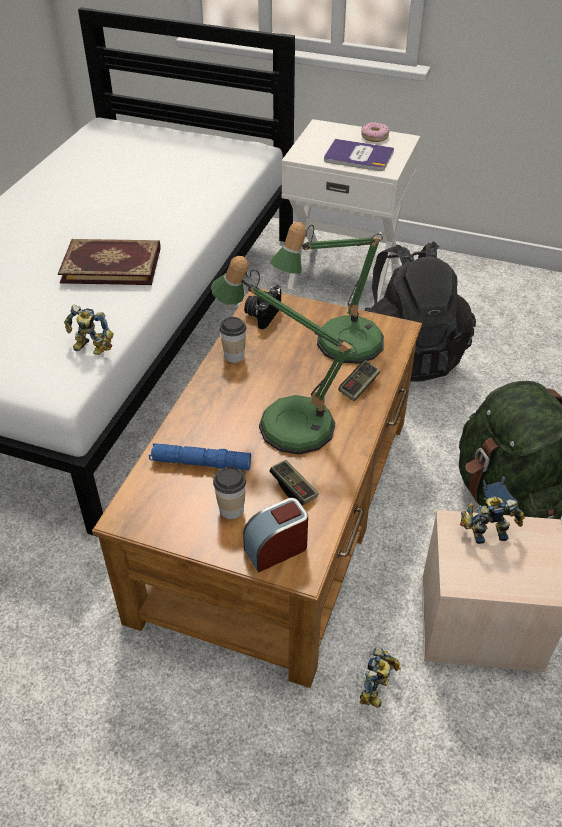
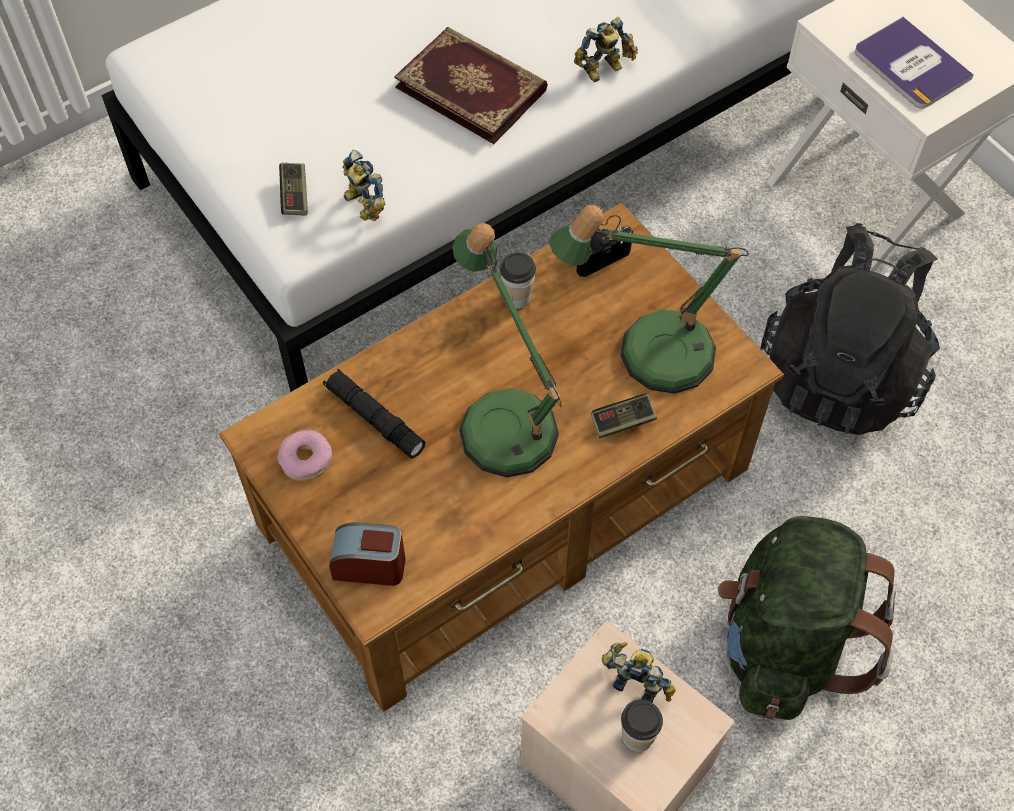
camera: 35 degrees right, 15 degrees up
blue flashlight [149,443,251,470] -> black flashlight [323,368,426,459]
cup [213,466,246,519] -> cup moved to [621,699,663,752]
game controller [269,460,319,505] -> game controller moved to [279,163,308,215]
toy robot [360,647,401,708] -> toy robot moved to [574,17,638,82]
donut [361,122,390,142] -> donut moved to [278,430,332,481]

